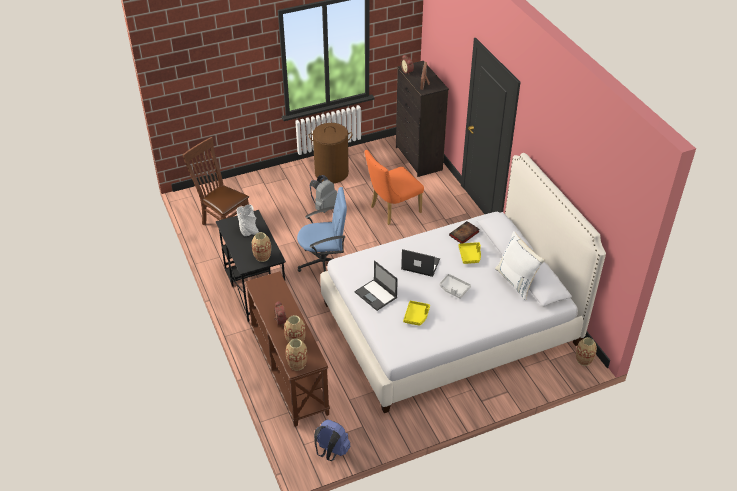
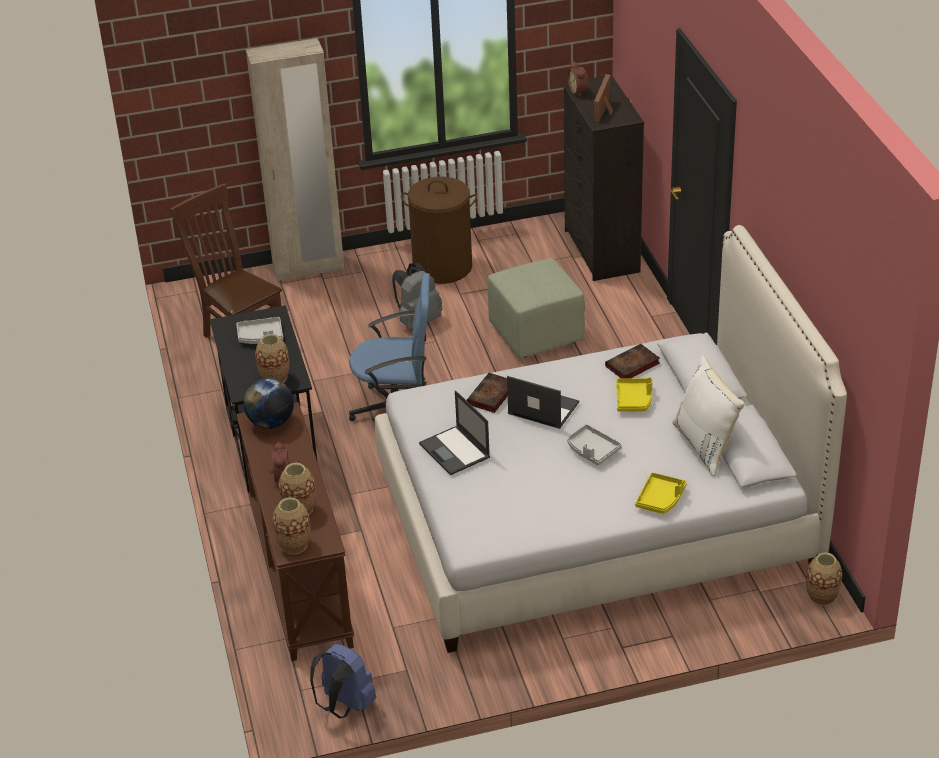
camera: 10 degrees right, 5 degrees down
grey vase [237,204,259,236] -> grey tray [236,317,283,344]
orange chair [365,150,424,225] -> green ottoman [488,258,585,359]
yellow tray [403,301,430,326] -> yellow tray moved to [635,472,687,514]
none -> globe [243,378,294,429]
none -> beige wardrobe [246,38,344,281]
none -> book [466,373,508,413]

